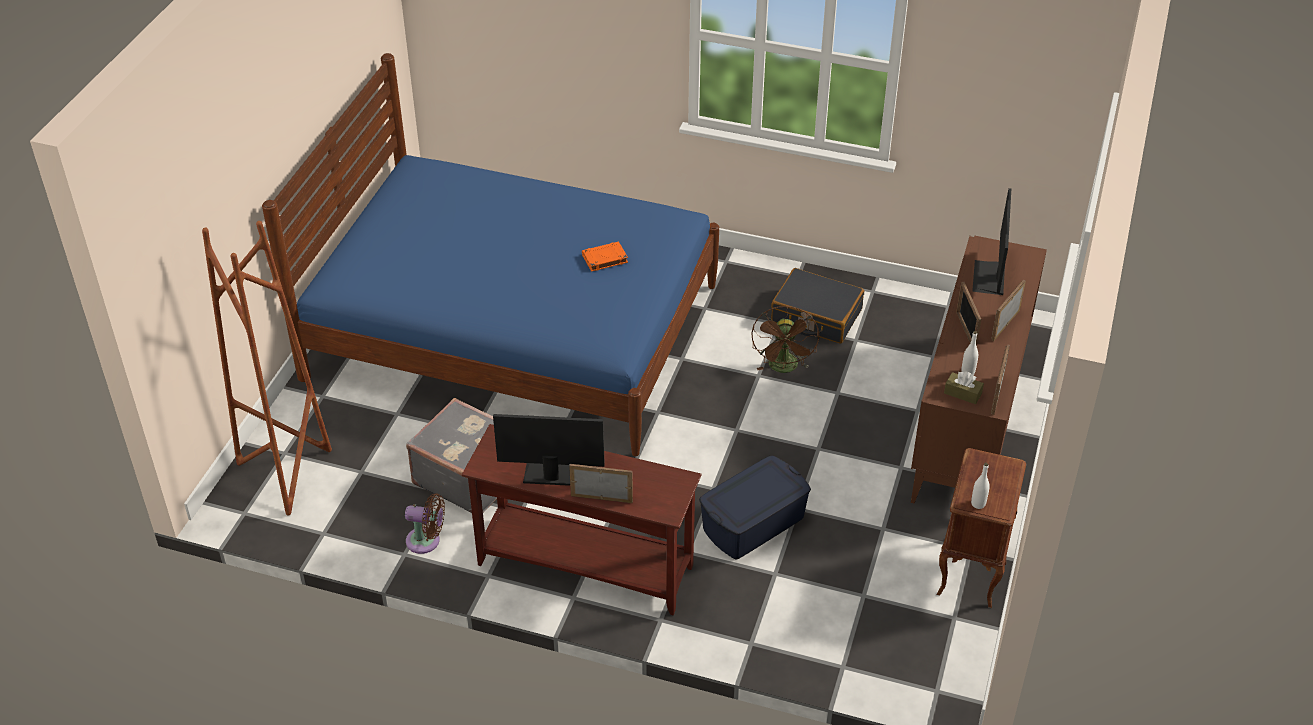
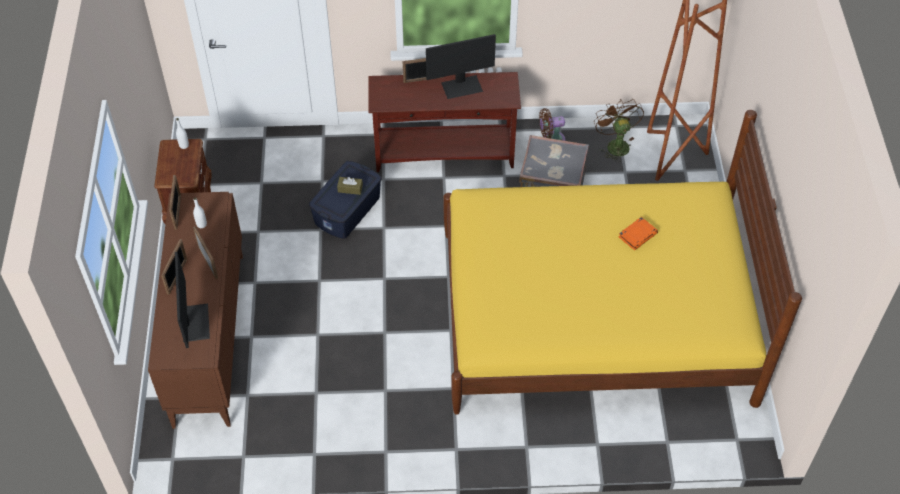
camera: 160 degrees right, 10 degrees up
blue bed [262,53,719,456] -> yellow bed [443,110,802,415]
orange book [582,242,628,272] -> orange book moved to [618,217,658,250]
brown fan [751,306,819,373] -> brown fan moved to [594,99,644,162]
black suitcase [771,268,864,343] -> none
brown tissue box [944,371,984,404] -> brown tissue box moved to [337,177,363,195]

